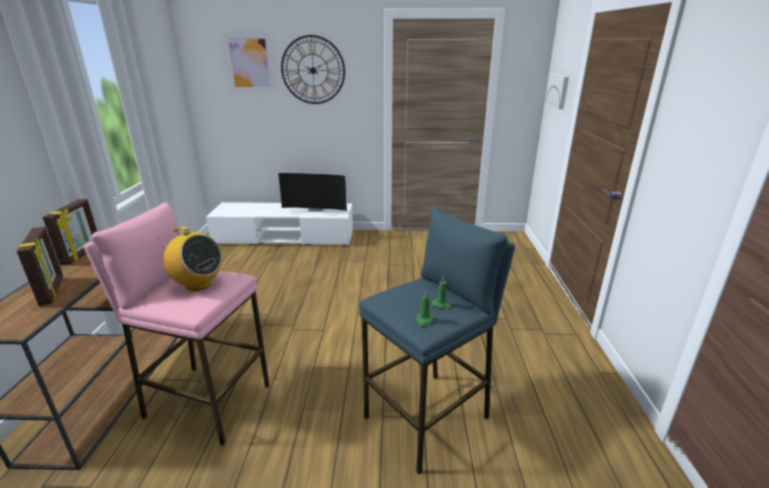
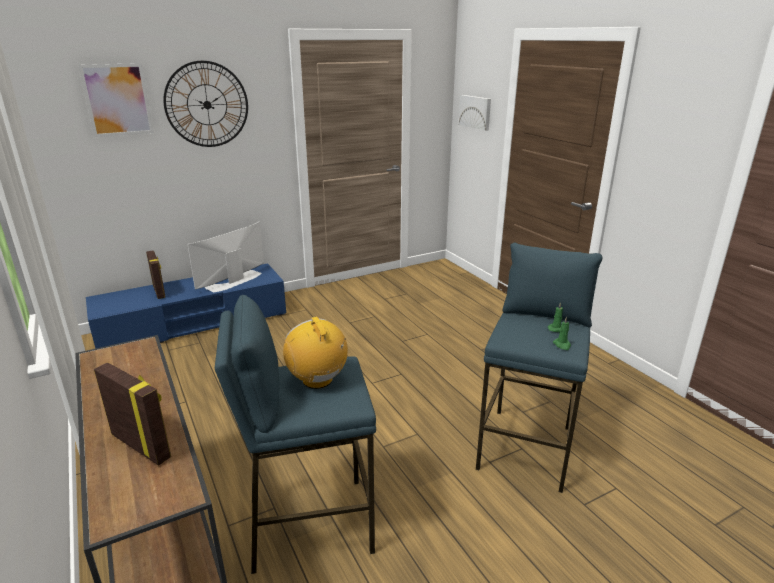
camera: 30 degrees left, 0 degrees up
picture frame [43,199,98,265] -> picture frame moved to [146,251,165,299]
pink stool [84,202,270,446] -> blue stool [215,295,376,574]
radio [158,227,222,291] -> radio turned 120 degrees counterclockwise [283,317,348,389]
white tv stand [206,202,353,246] -> blue tv stand [86,263,286,349]
television [278,173,347,216] -> television turned 150 degrees clockwise [187,222,264,292]

